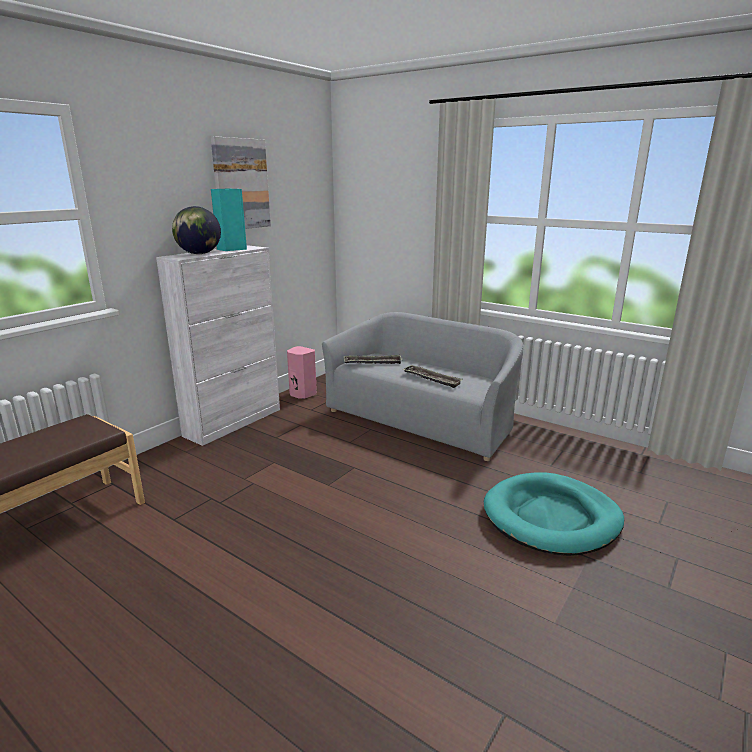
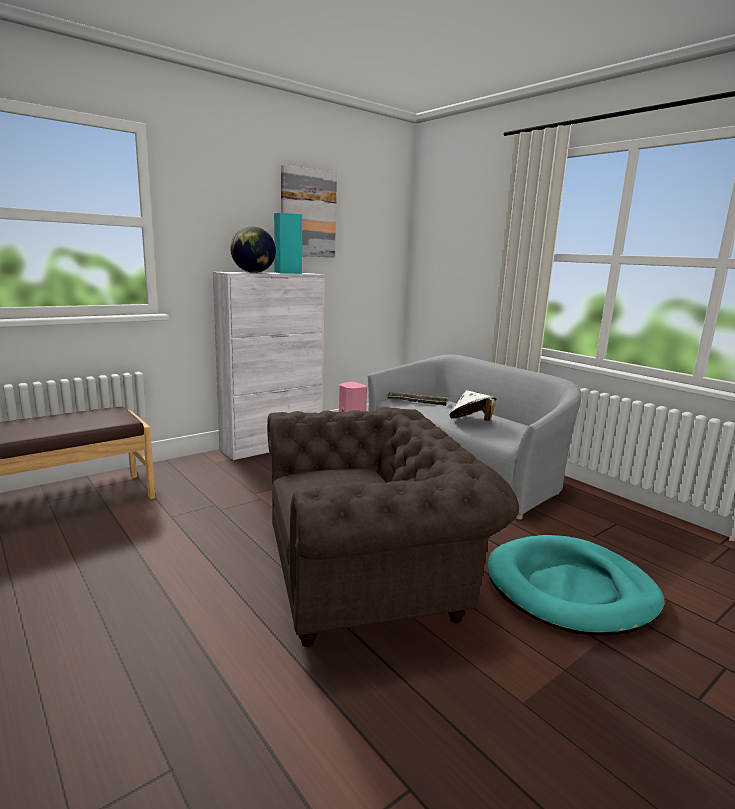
camera: 15 degrees right, 5 degrees down
tray [402,365,463,388] -> white hat [449,390,496,421]
none -> brown armchair [267,407,519,647]

